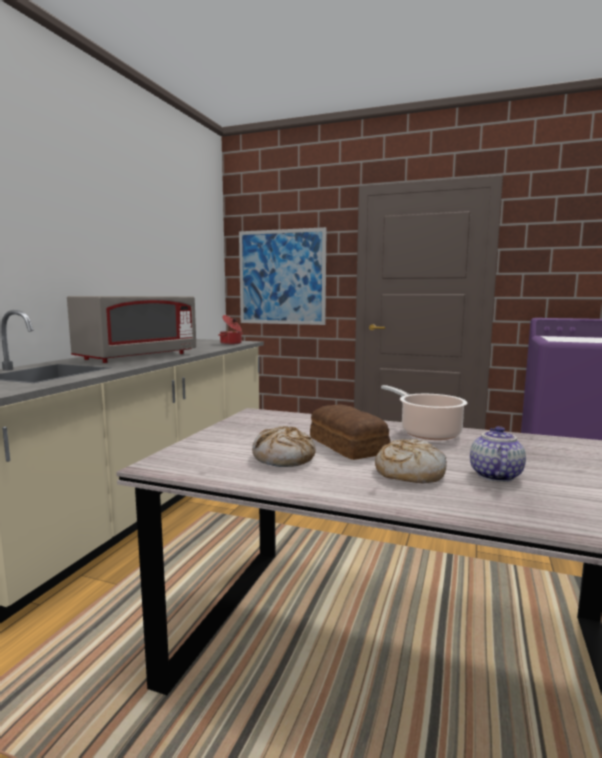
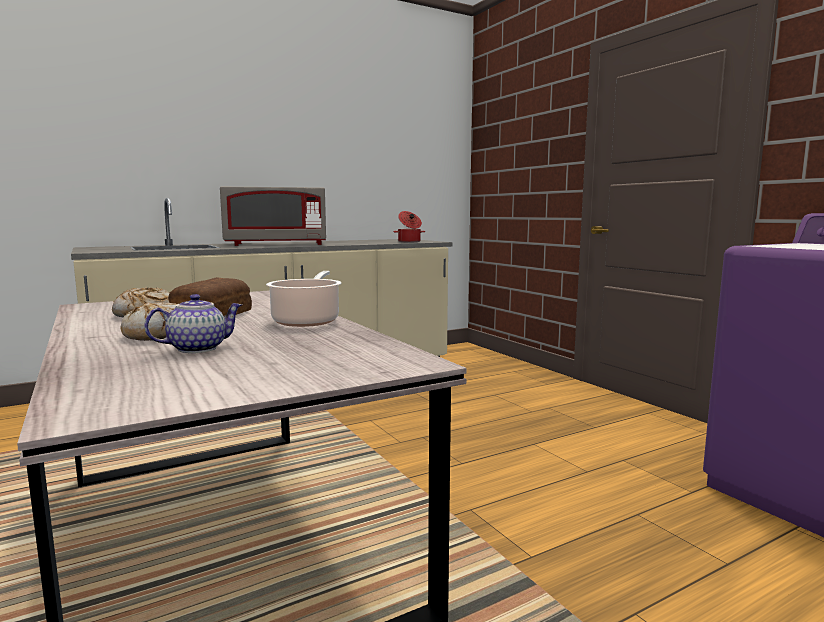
camera: 40 degrees right, 0 degrees up
picture [239,227,327,325] -> none

